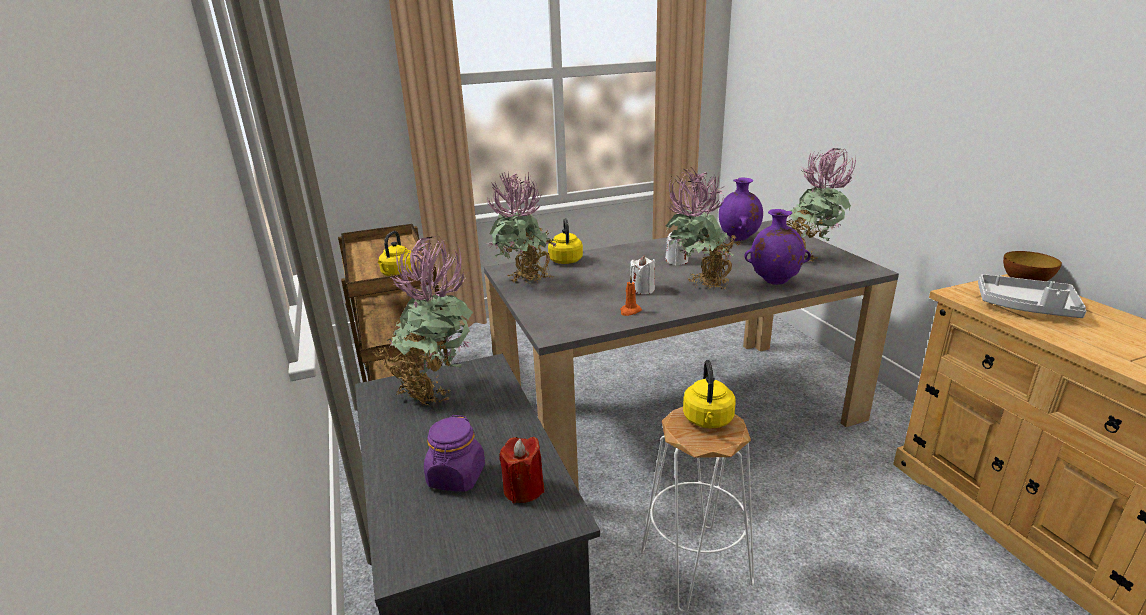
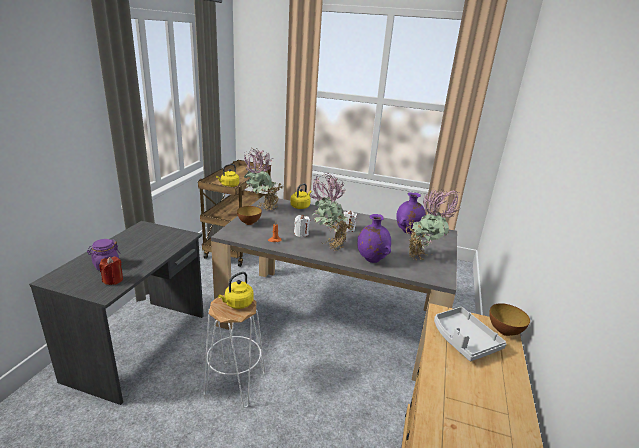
camera: 35 degrees right, 0 degrees up
potted plant [373,236,473,405] -> none
none -> bowl [237,206,262,225]

